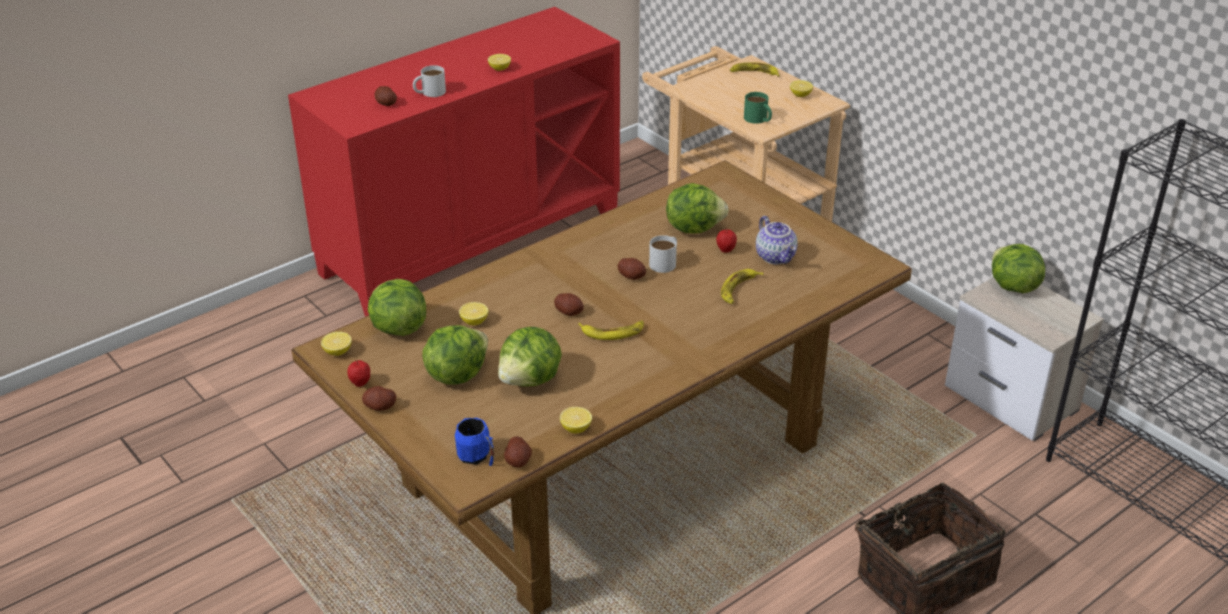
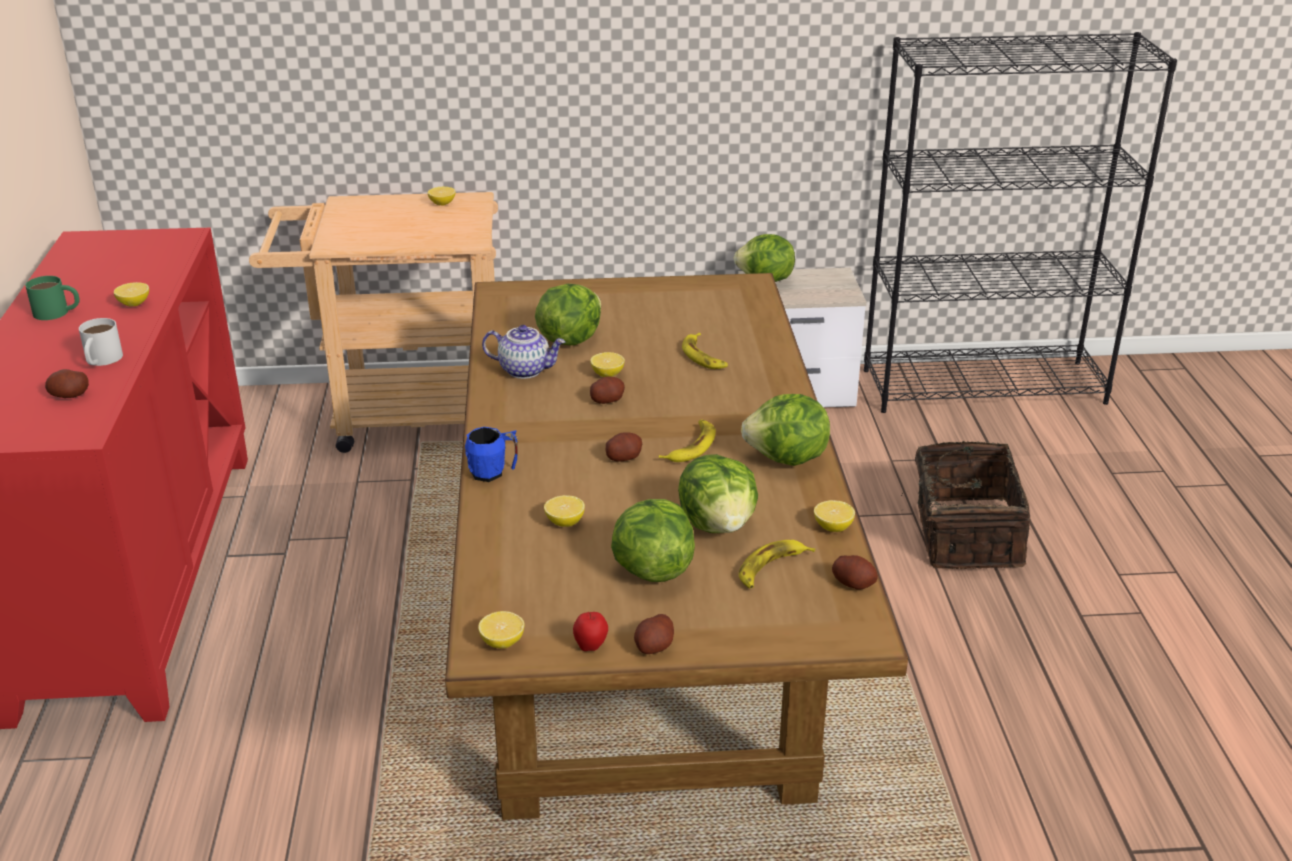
camera: 55 degrees left, 5 degrees down
lettuce [368,279,426,336] -> lettuce moved to [741,394,830,466]
blue mug [455,418,494,466] -> blue mug moved to [465,427,518,482]
white mug [649,235,677,273] -> lemon [590,352,625,377]
apple [716,228,737,253] -> none
banana [730,62,780,77] -> banana moved to [739,540,815,588]
green mug [744,92,772,124] -> green mug moved to [25,276,80,320]
teapot [756,216,798,264] -> teapot moved to [482,325,565,379]

